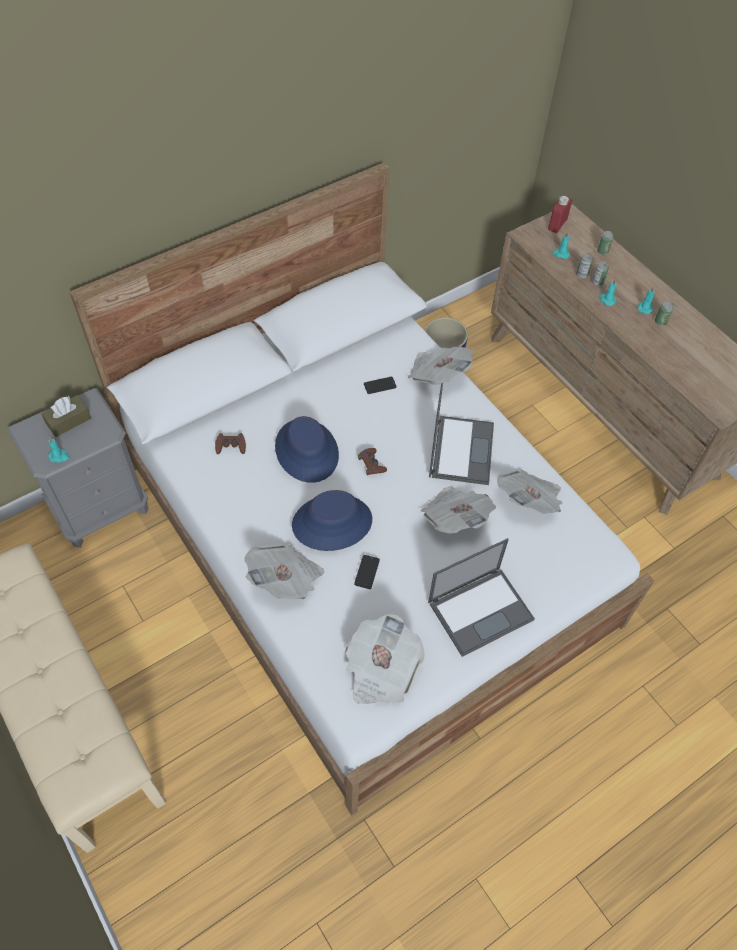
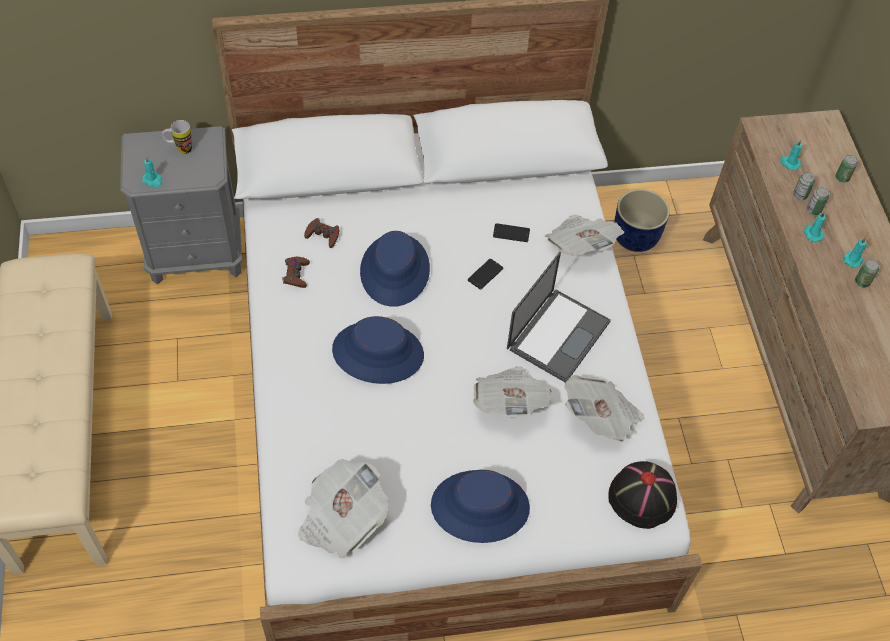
camera: 25 degrees right, 0 degrees up
brown tissue box [42,395,91,437] -> mug [162,120,192,154]
newspaper [244,545,324,599] -> none
phone [354,555,380,589] -> phone moved to [468,259,503,290]
brown game controller [358,448,387,475] -> brown game controller moved to [282,257,310,288]
laptop [428,538,535,657] -> blue hat [431,470,530,543]
red bottle [548,195,572,233] -> none
none -> black hat [609,461,677,529]

